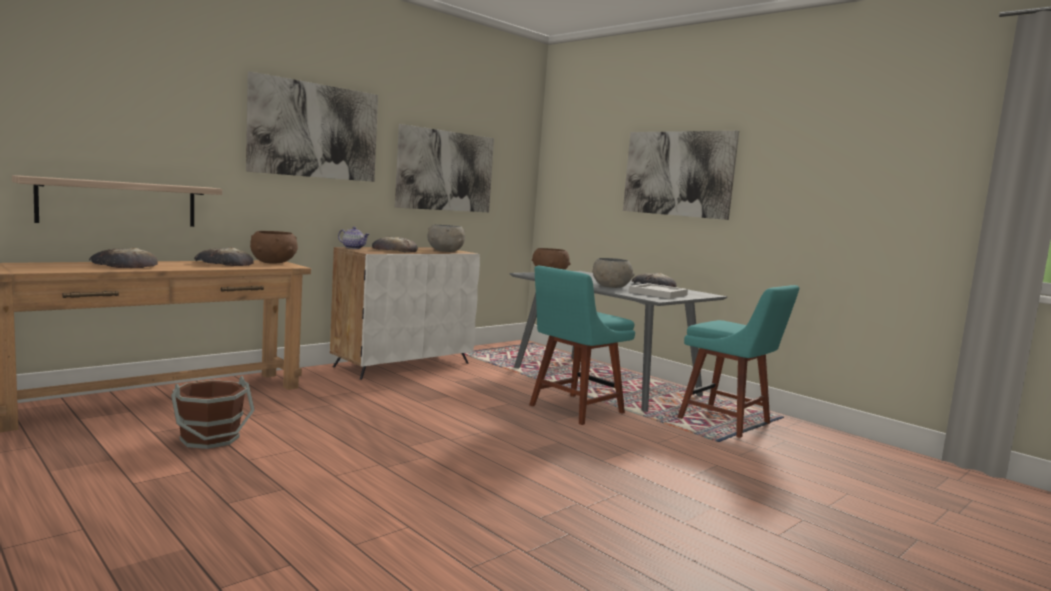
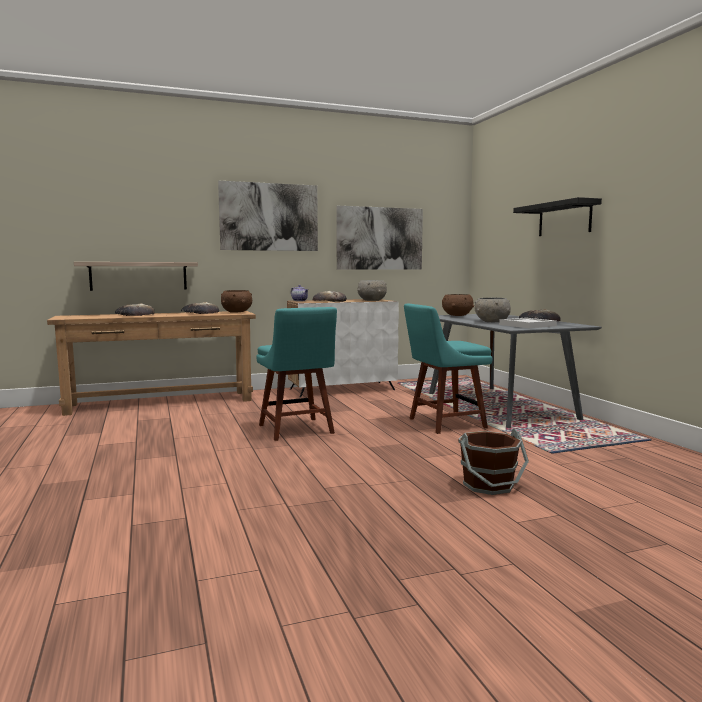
camera: 25 degrees right, 0 degrees up
brown bucket [171,376,255,449] -> brown bucket moved to [458,428,529,495]
picture [623,131,739,220] -> black shelf [513,197,602,236]
turquoise chair [677,285,799,438] -> turquoise chair moved to [256,307,337,441]

